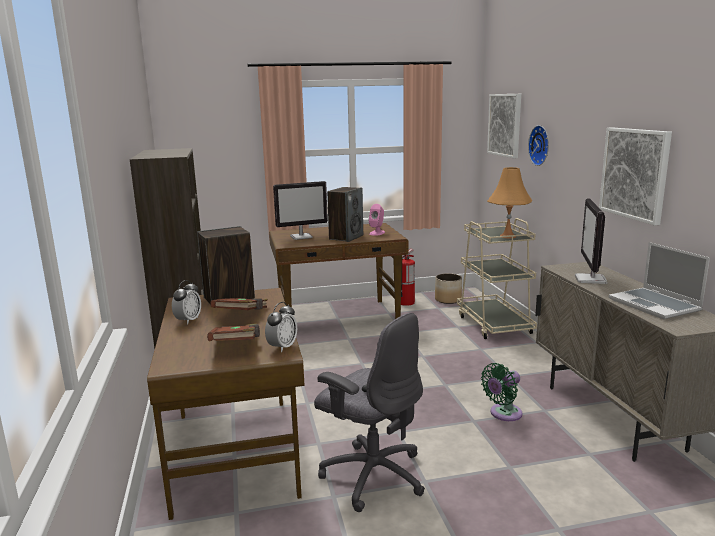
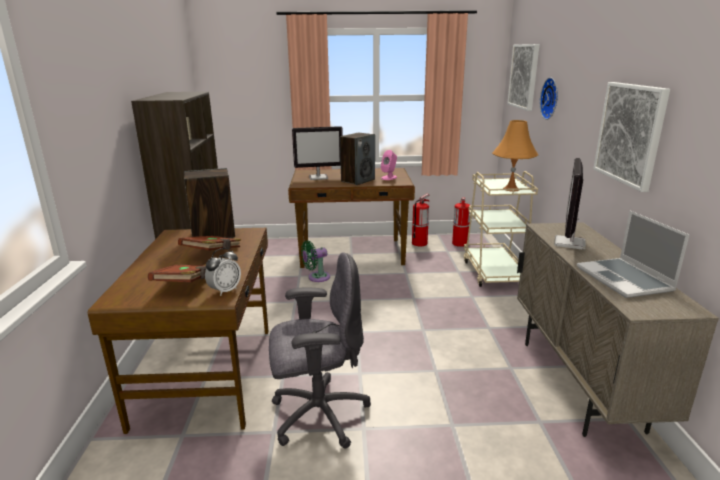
camera: 10 degrees right, 5 degrees up
alarm clock [172,280,201,324] -> none
grey office chair [314,313,425,512] -> grey office chair turned 60 degrees counterclockwise [269,253,371,449]
planter [435,273,462,304] -> fire extinguisher [452,197,471,247]
green fan [481,363,522,421] -> green fan moved to [301,241,330,282]

